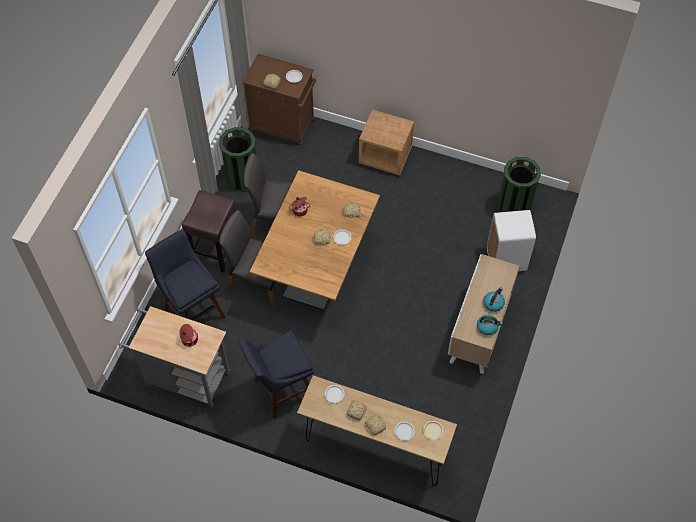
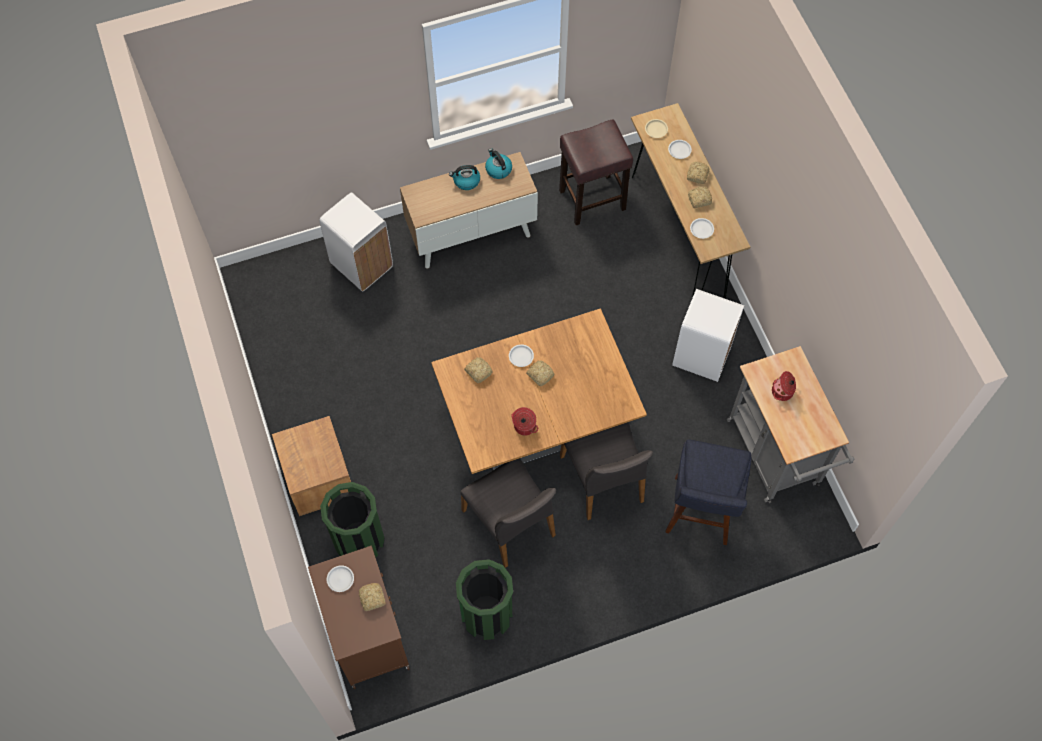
camera: 130 degrees left, 5 degrees up
brown stool [182,190,236,272] -> brown stool moved to [559,119,633,225]
blue stool [238,330,314,418] -> white trash can [672,289,744,382]
green trash can [497,157,541,212] -> green trash can moved to [320,482,384,558]

